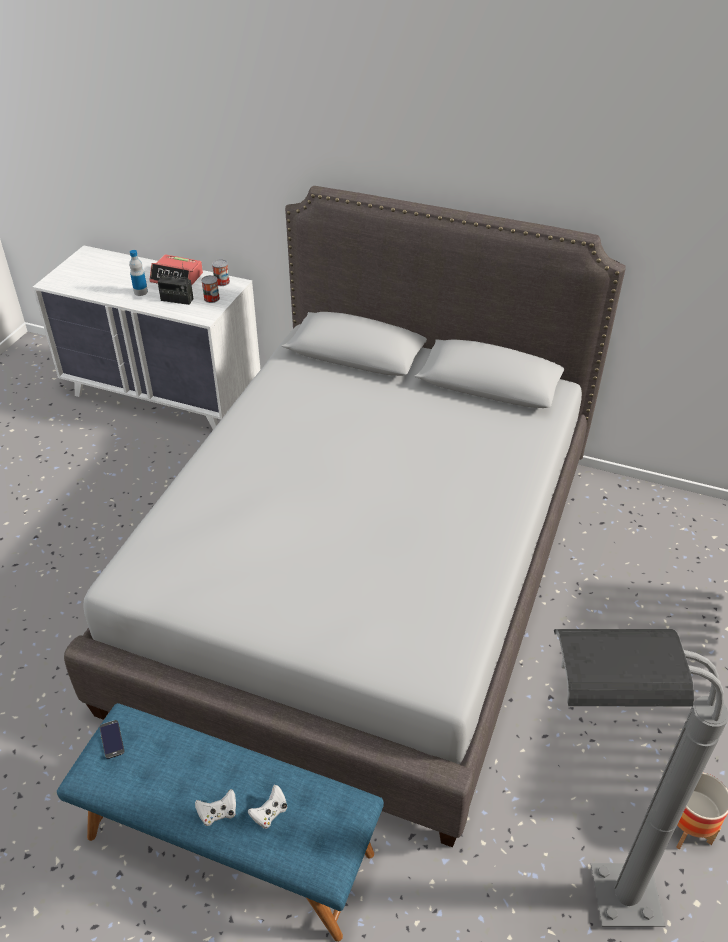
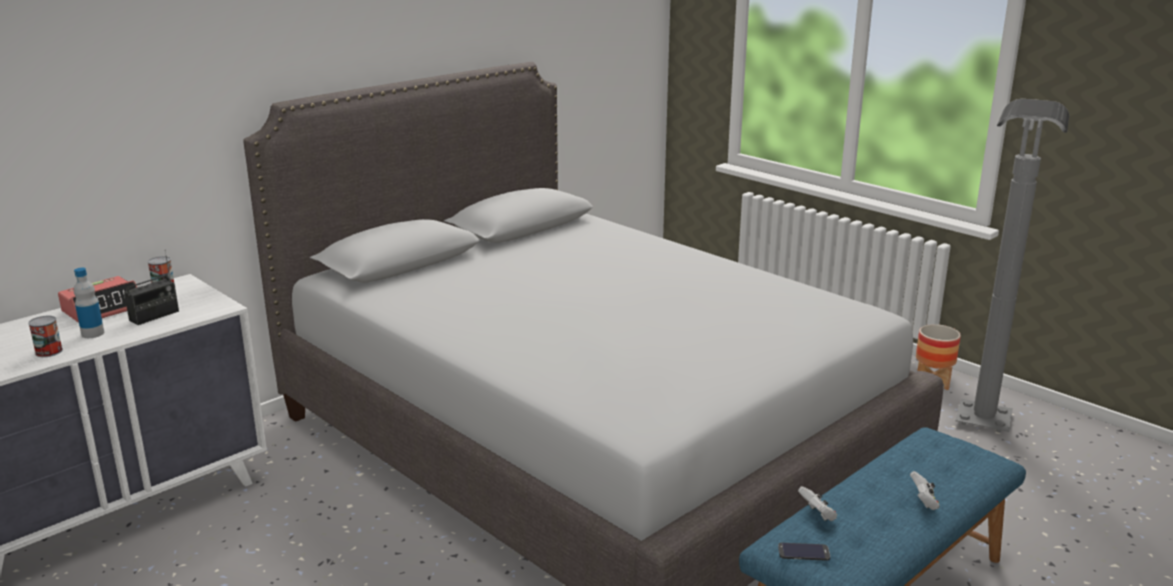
camera: 65 degrees left, 20 degrees down
can [201,275,220,303] -> can moved to [28,316,63,357]
white game controller [248,785,287,829] -> white game controller moved to [798,486,837,521]

